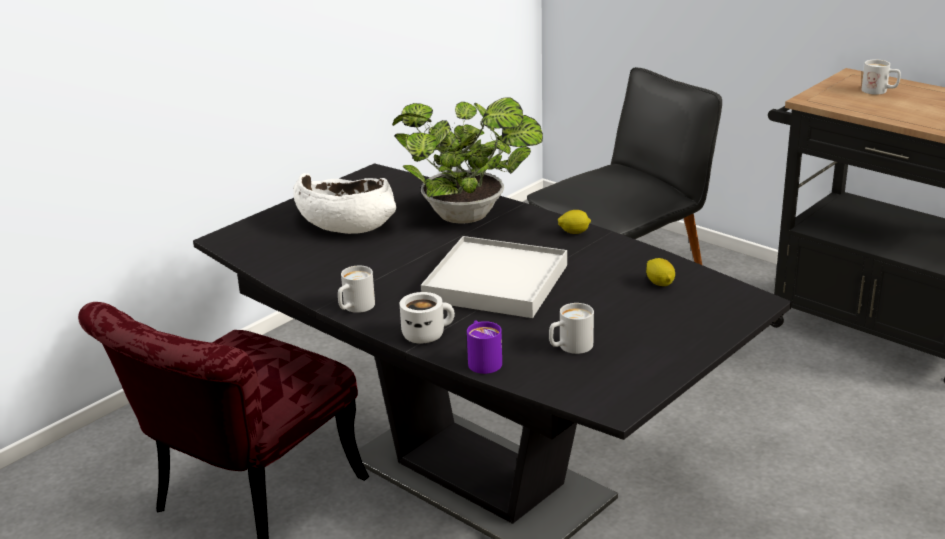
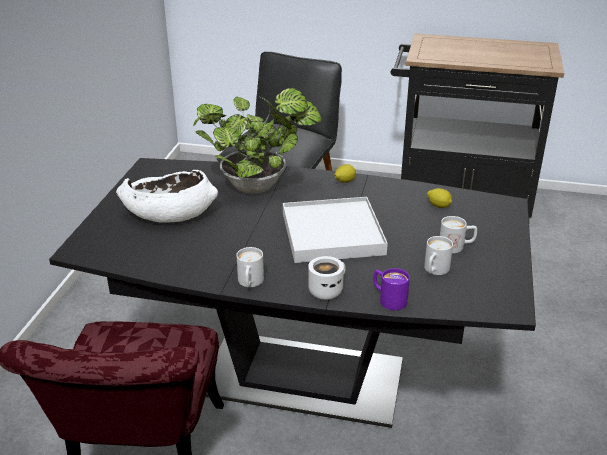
camera: 30 degrees left, 5 degrees up
white mug [861,59,901,95] -> white mug moved to [440,216,477,253]

